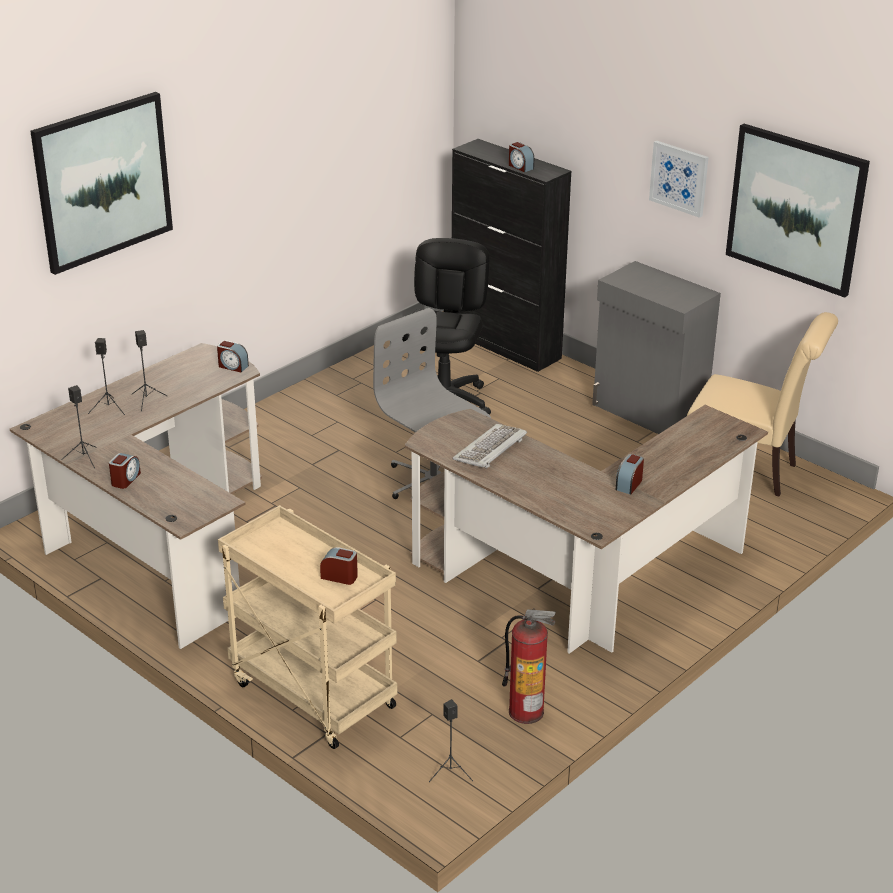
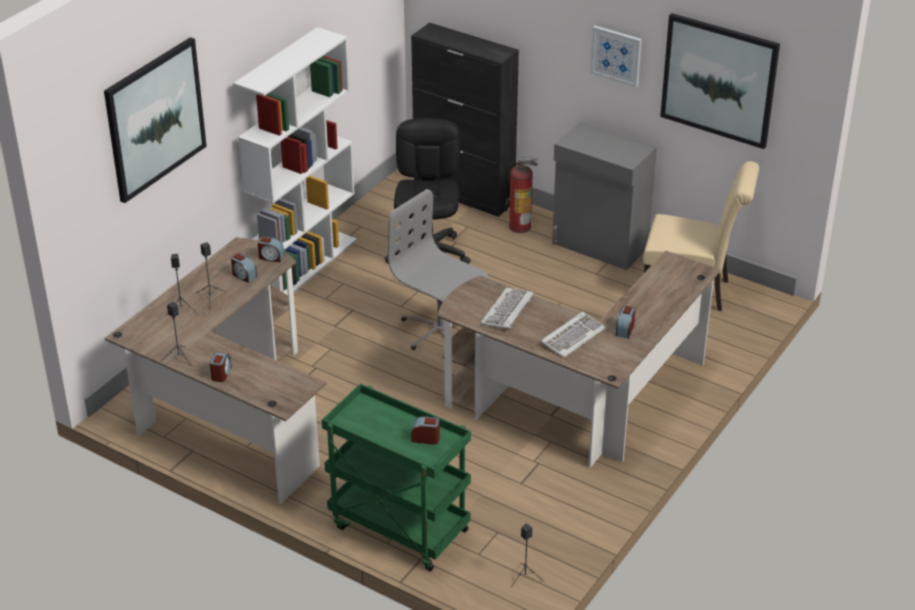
camera: 10 degrees left, 5 degrees up
beige cart [218,505,397,749] -> green cart [322,384,471,571]
fire extinguisher [502,608,556,724] -> fire extinguisher moved to [504,157,538,233]
alarm clock [509,142,534,172] -> alarm clock moved to [231,253,257,283]
none -> white bookcase [233,27,357,295]
none -> keyboard [540,312,606,358]

